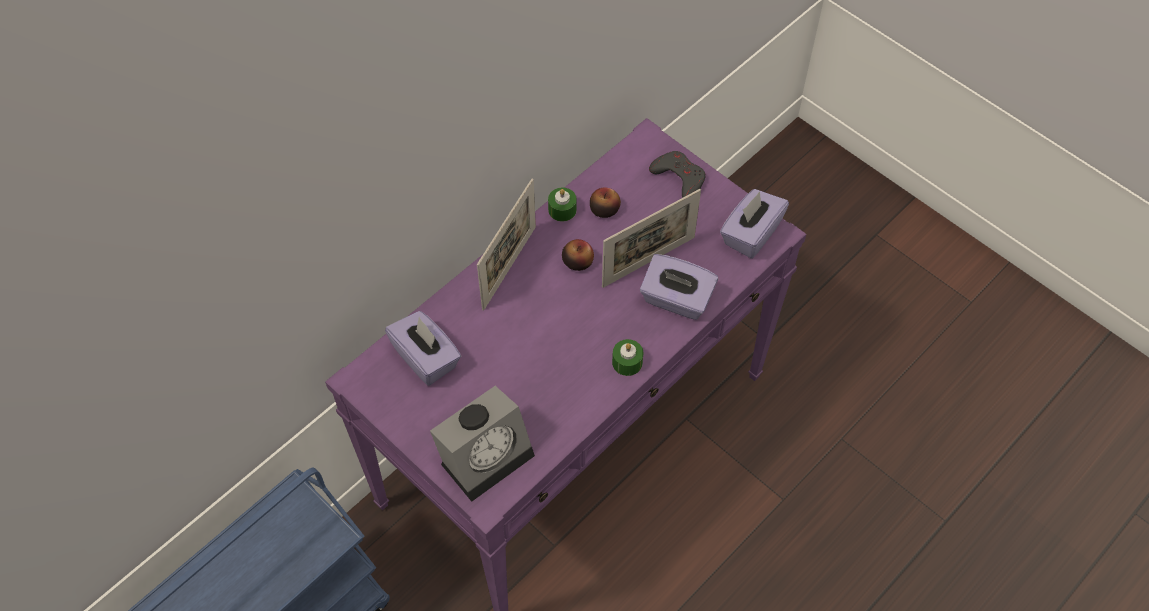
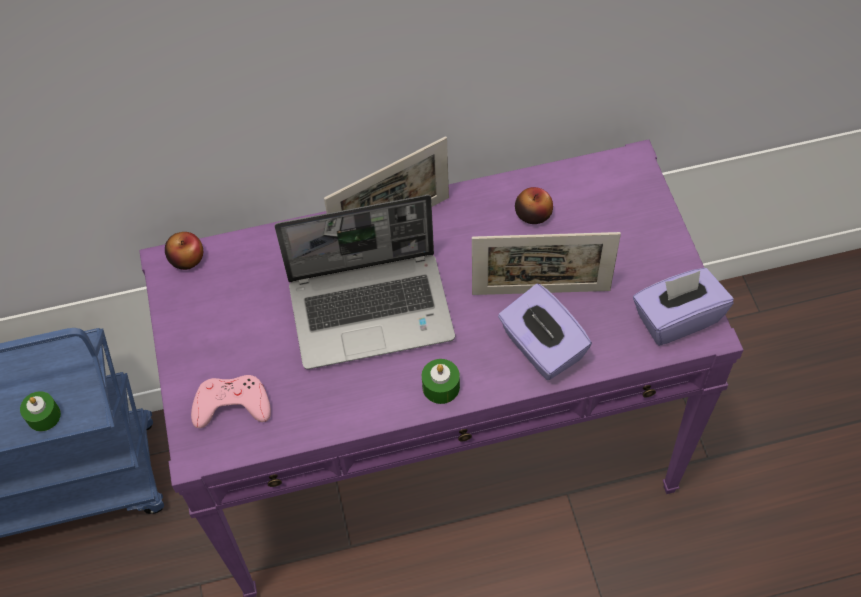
camera: 35 degrees right, 0 degrees up
purple tissue box [385,311,461,386] -> none
alarm clock [430,386,535,502] -> pink game controller [191,375,271,428]
green candle [548,188,577,222] -> green candle moved to [20,391,61,431]
apple [562,239,594,271] -> apple moved to [165,232,203,270]
grey game controller [649,151,705,198] -> none
none -> laptop [275,195,455,369]

